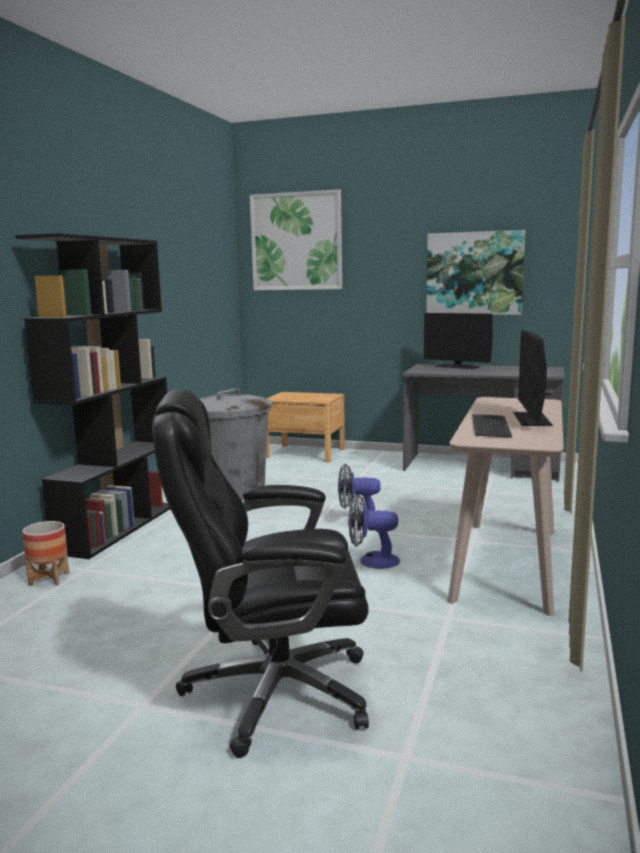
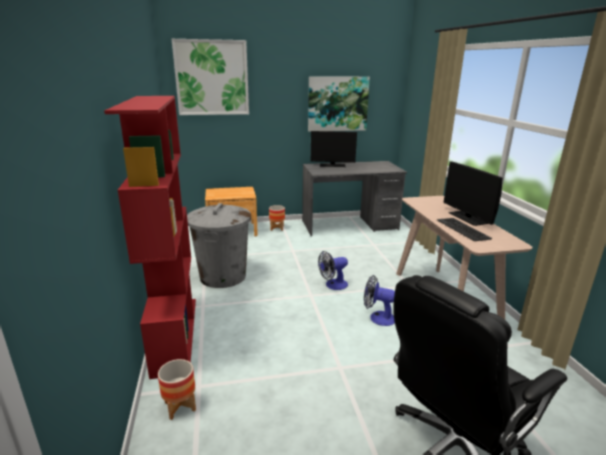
camera: 30 degrees left, 10 degrees up
black bookcase [15,233,170,559] -> red bookcase [104,96,196,379]
fan [348,494,400,569] -> fan turned 45 degrees clockwise [364,275,395,326]
none -> planter [269,205,285,231]

